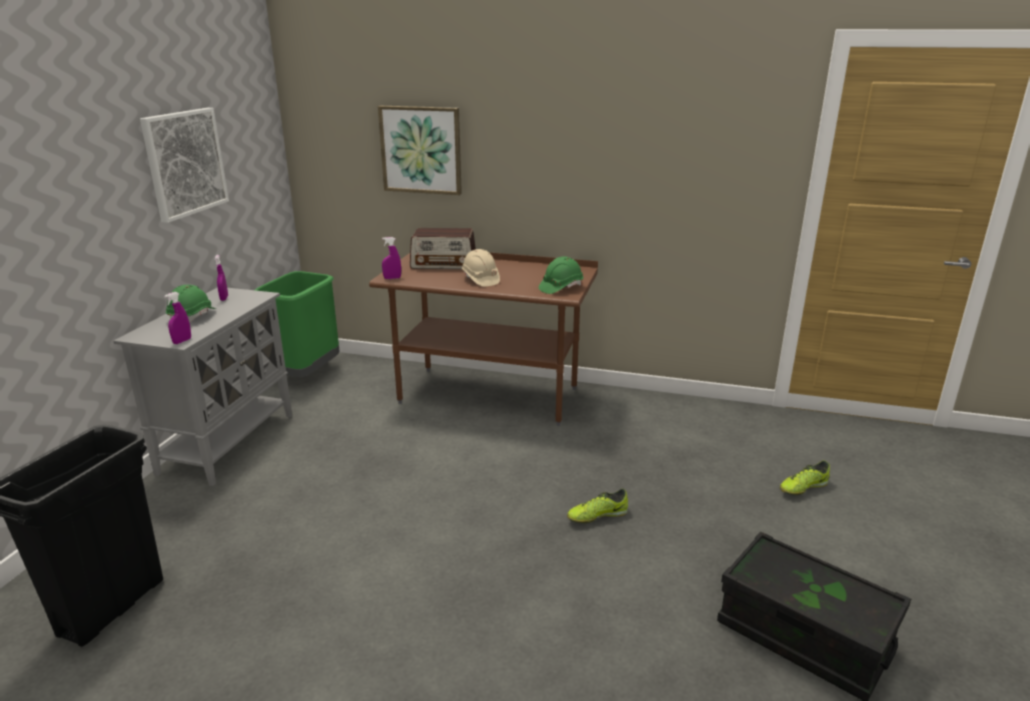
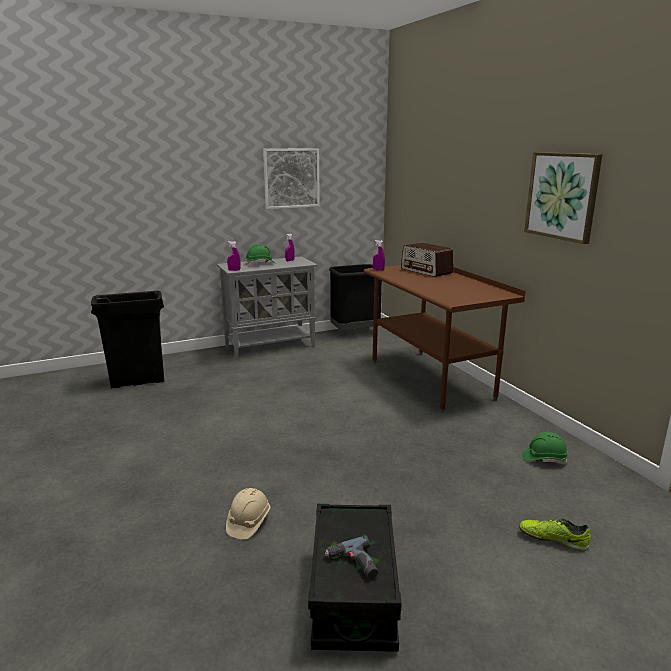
camera: 50 degrees right, 5 degrees down
green trash can [255,271,340,377] -> black trash can [329,264,382,330]
picture [378,106,462,195] -> picture moved to [524,152,602,244]
beige hard hat [461,249,500,287] -> beige hard hat moved to [226,488,270,539]
green hard hat [539,256,583,294] -> green hard hat moved to [522,432,568,465]
shoe [567,489,628,523] -> none
none -> power drill [325,536,378,579]

